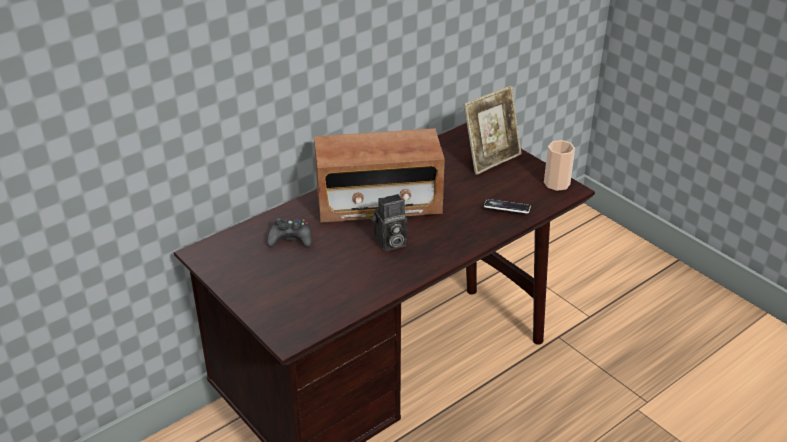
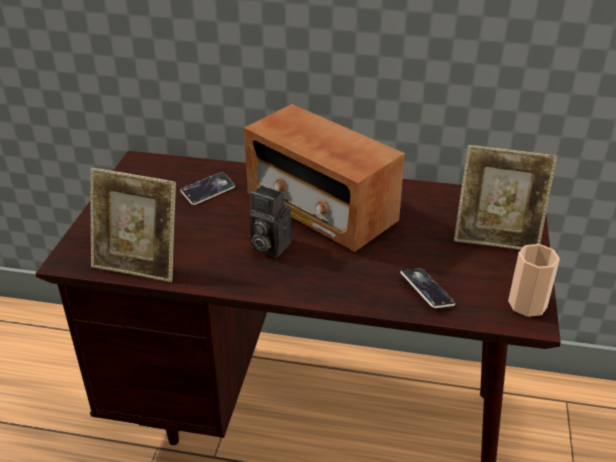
camera: 50 degrees right, 0 degrees up
black game controller [267,218,312,247] -> phone [180,172,235,205]
none -> picture frame [90,168,176,282]

